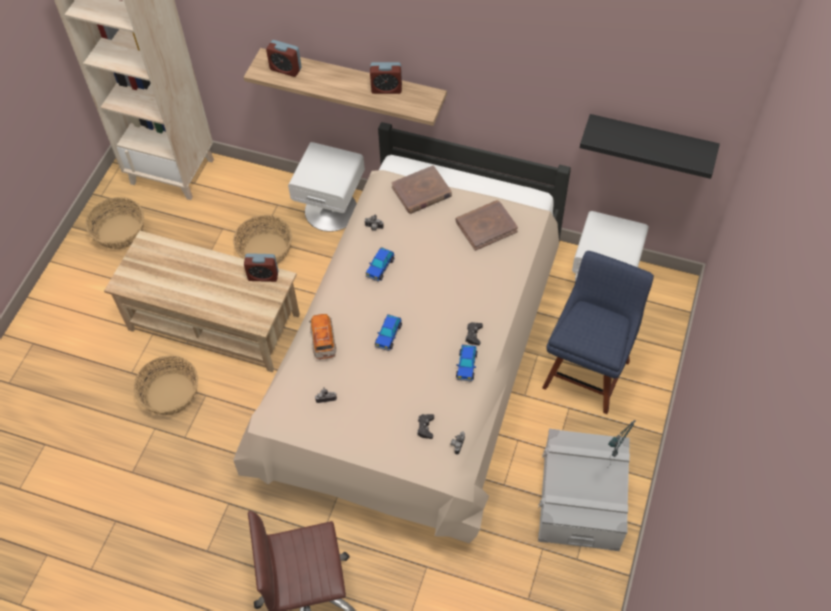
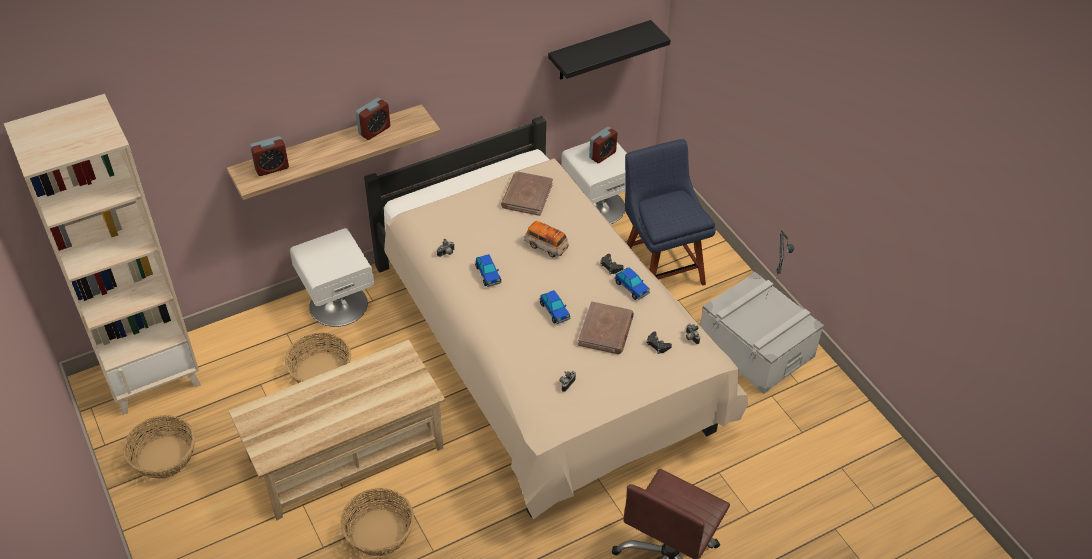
camera: 50 degrees left, 10 degrees down
alarm clock [244,253,278,282] -> alarm clock moved to [589,127,618,163]
toy car [309,314,336,360] -> toy car moved to [524,221,569,257]
brown book [392,165,452,214] -> brown book moved to [578,301,634,354]

